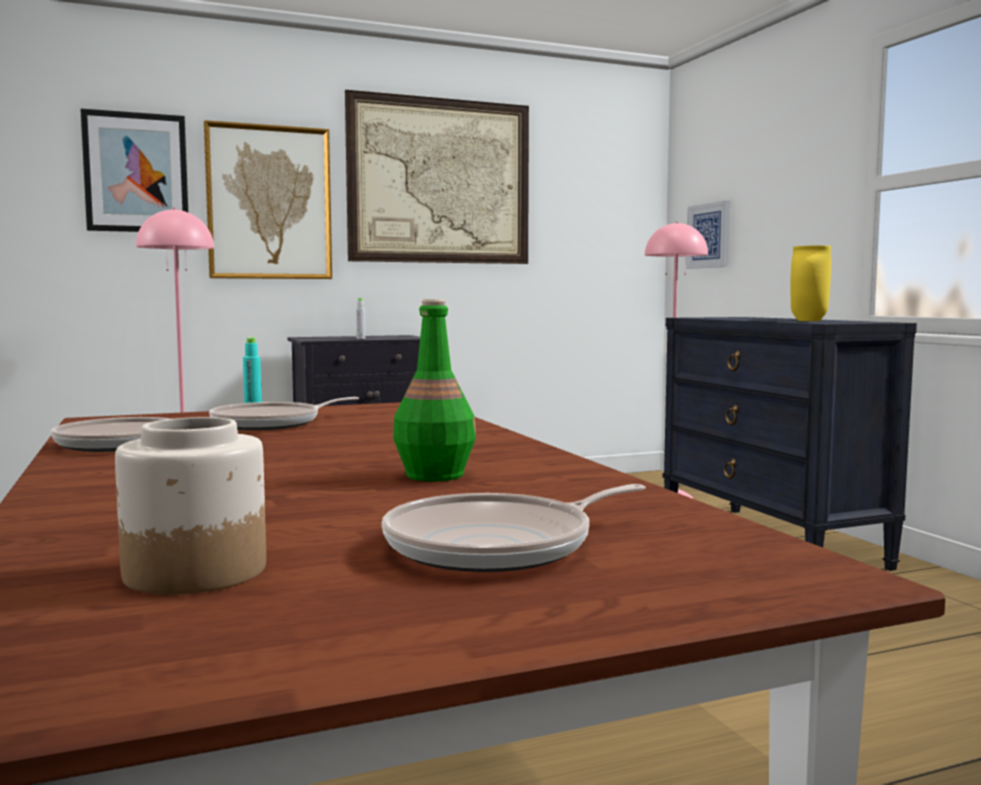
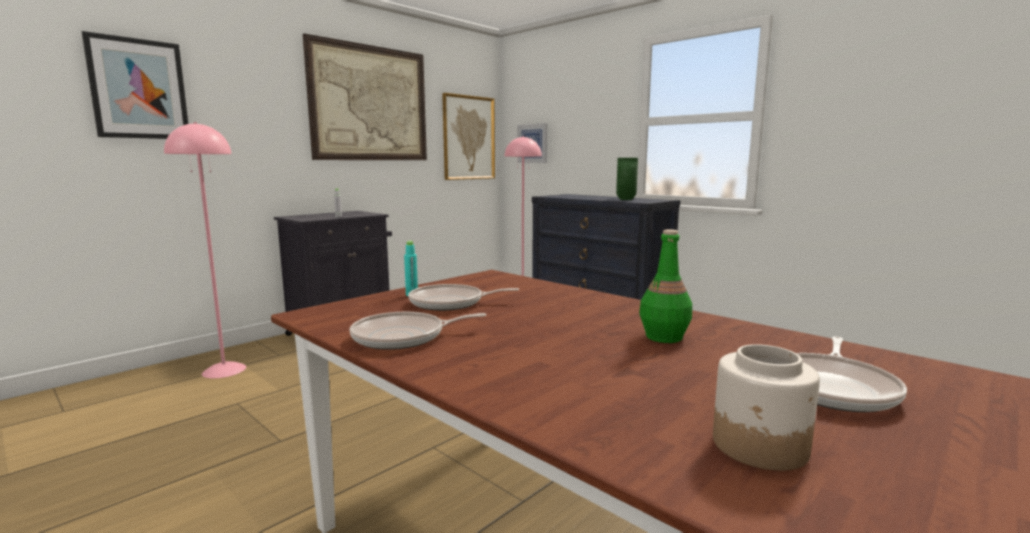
camera: 25 degrees left, 5 degrees up
picture [204,120,332,279] -> picture moved to [442,93,495,180]
frying pan [209,397,359,430] -> frying pan turned 60 degrees clockwise [408,284,519,311]
yellow vase [791,245,831,321] -> green vase [616,158,638,200]

